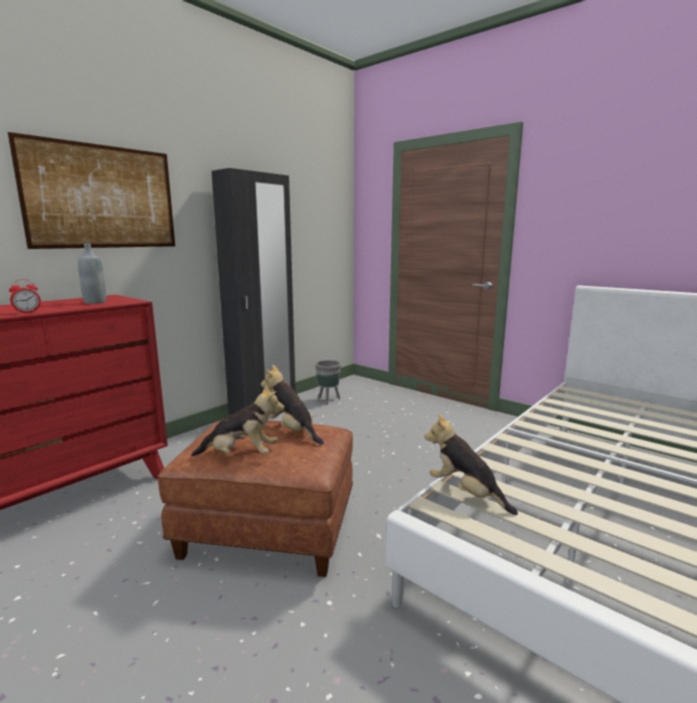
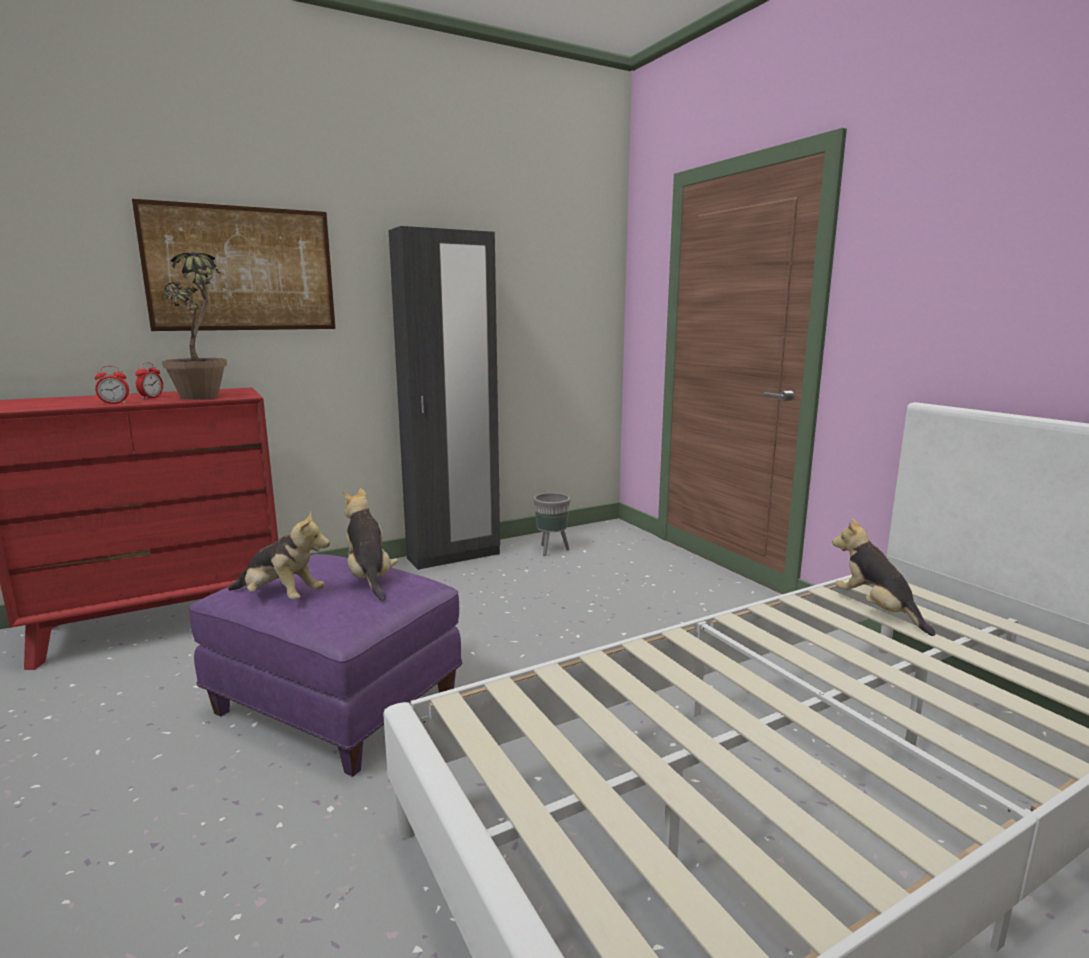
camera: 20 degrees right, 0 degrees up
grey bottle [78,243,106,304] -> potted plant [162,252,227,400]
brown ottoman [158,420,353,577] -> purple ottoman [189,554,462,777]
plush toy [424,413,518,515] -> plush toy moved to [832,518,936,636]
none -> alarm clock [135,362,163,399]

